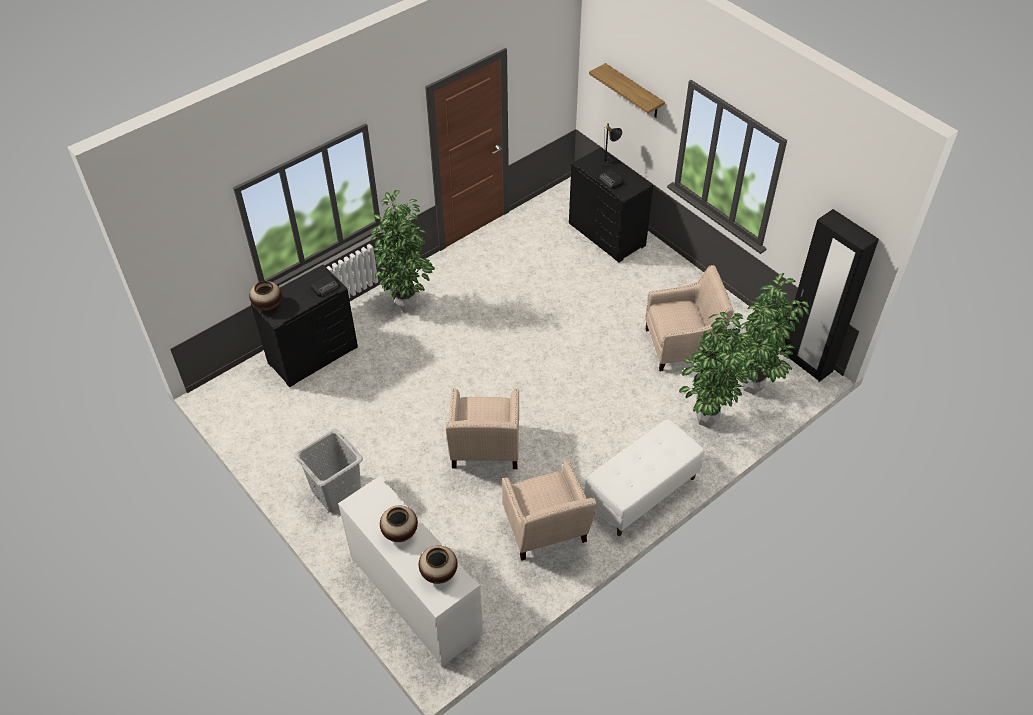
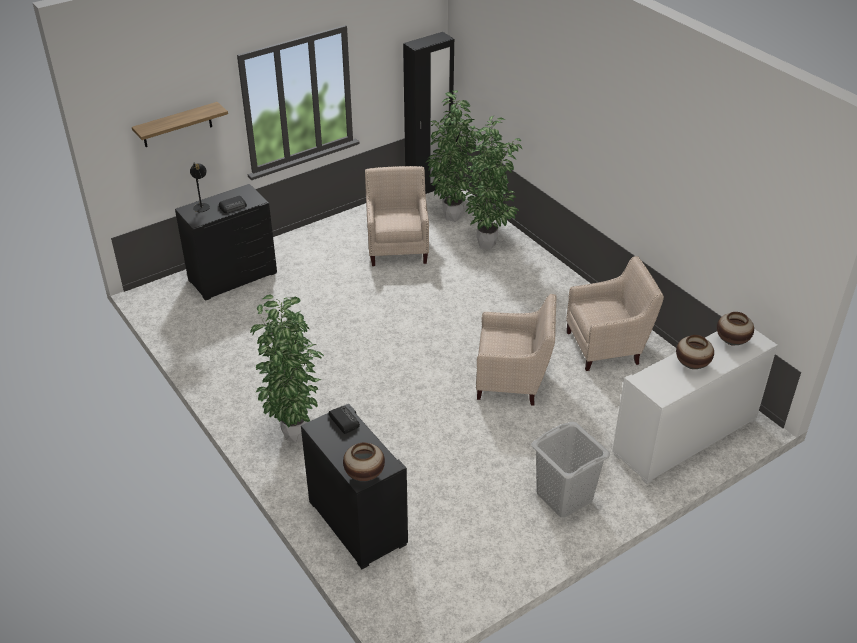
camera: 85 degrees left, 10 degrees down
white bench [584,418,705,536] -> none

